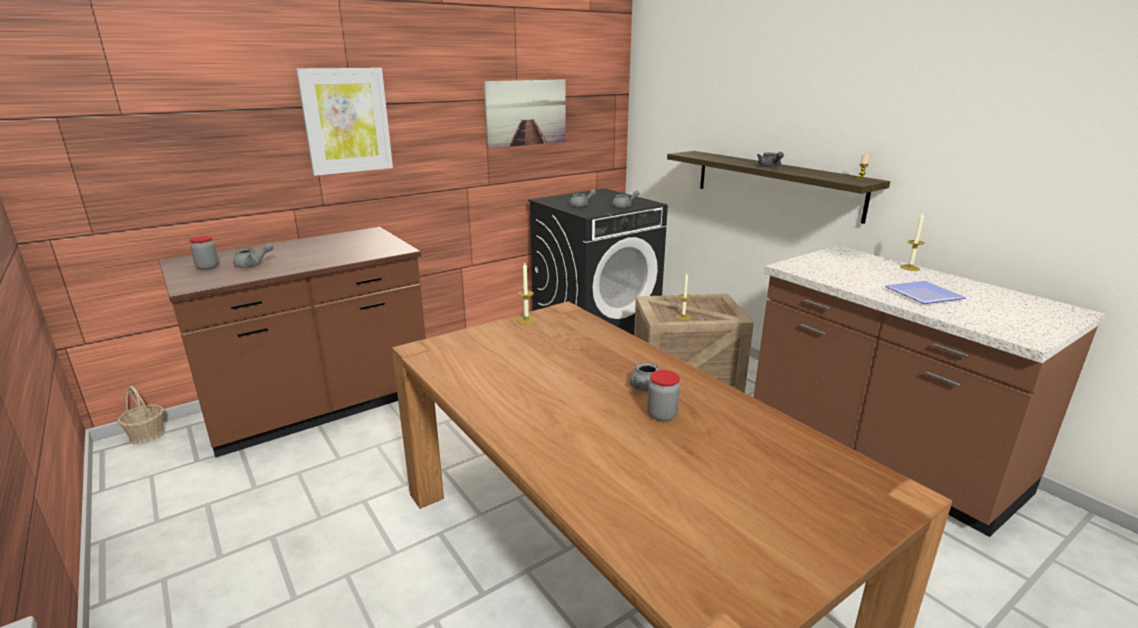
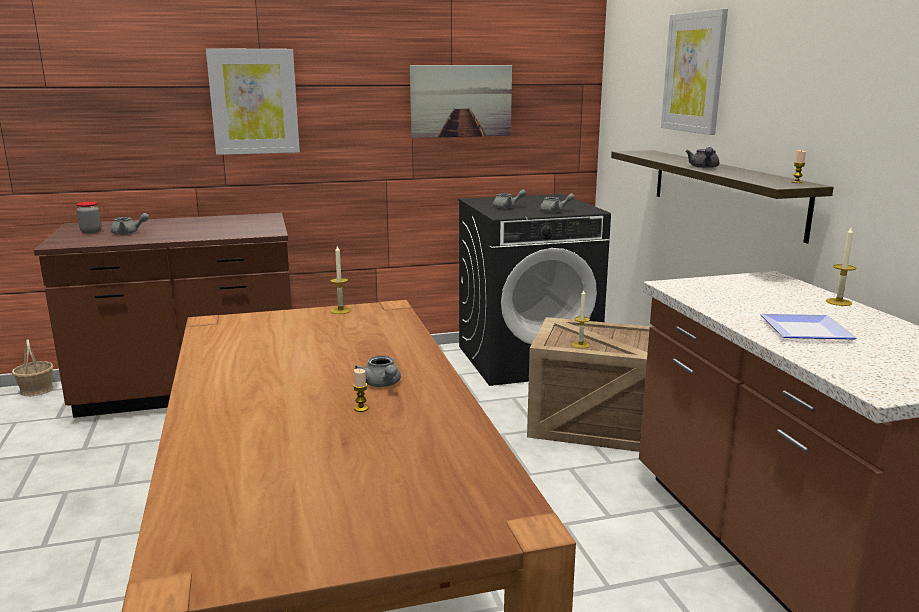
camera: 20 degrees right, 5 degrees down
jar [647,370,680,421] -> candle [353,368,368,412]
none -> picture [661,9,728,135]

